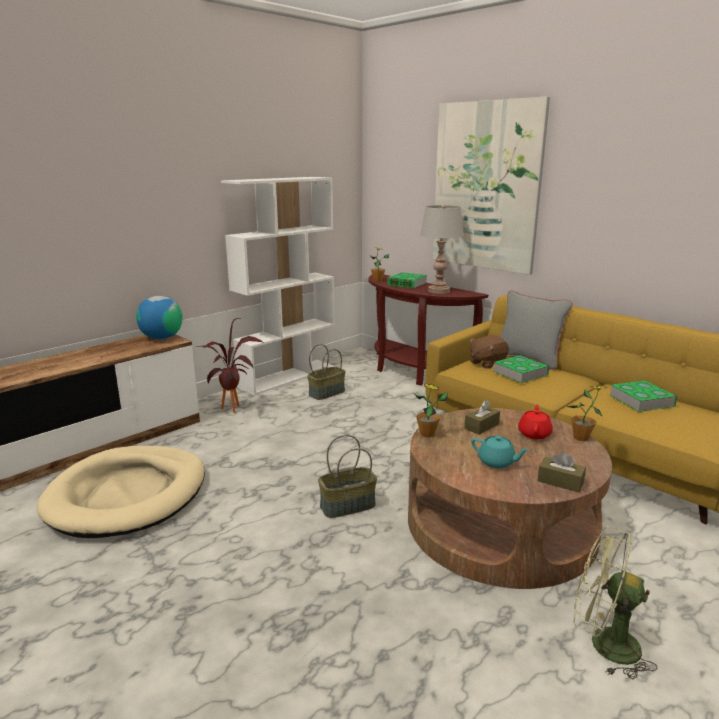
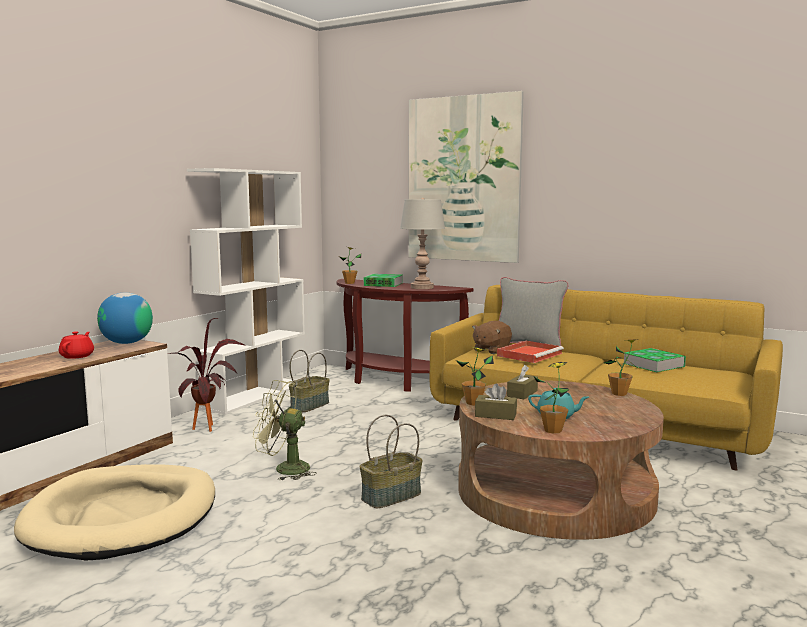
camera: 15 degrees left, 10 degrees down
book [493,355,549,383] -> red tray [497,341,564,363]
red teapot [518,405,553,439] -> red teapot moved to [59,331,94,359]
brown tissue box [538,452,586,492] -> brown tissue box moved to [475,384,517,420]
green fan [574,526,657,679] -> green fan moved to [253,380,317,480]
none -> potted plant [534,362,569,434]

